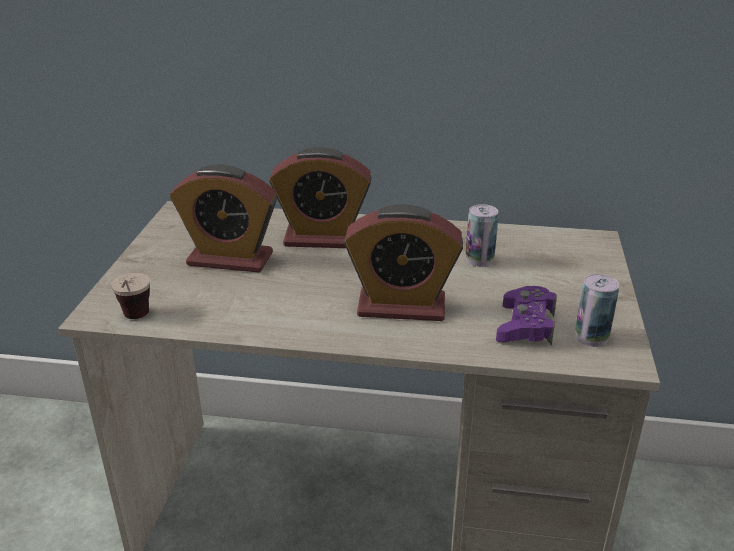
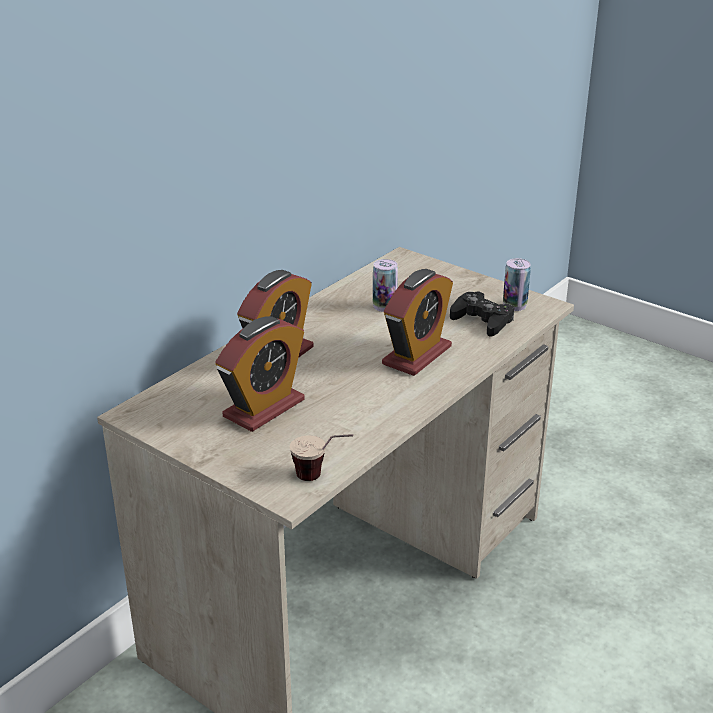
camera: 60 degrees left, 0 degrees up
purple game controller [496,286,557,346] -> black game controller [450,292,515,337]

